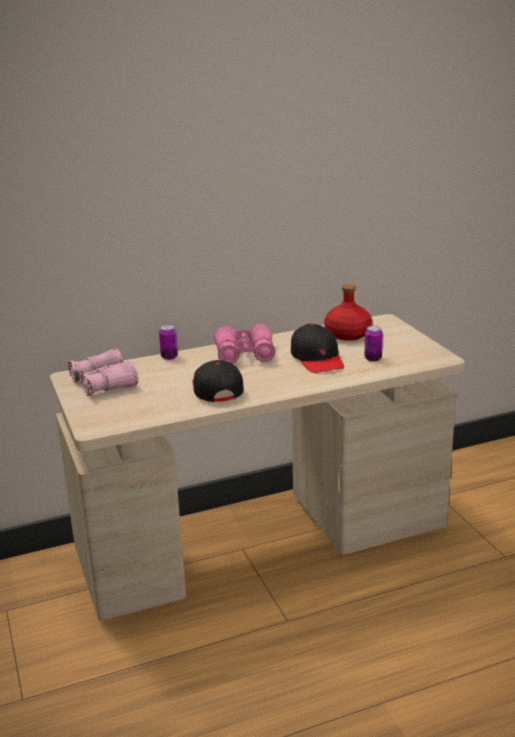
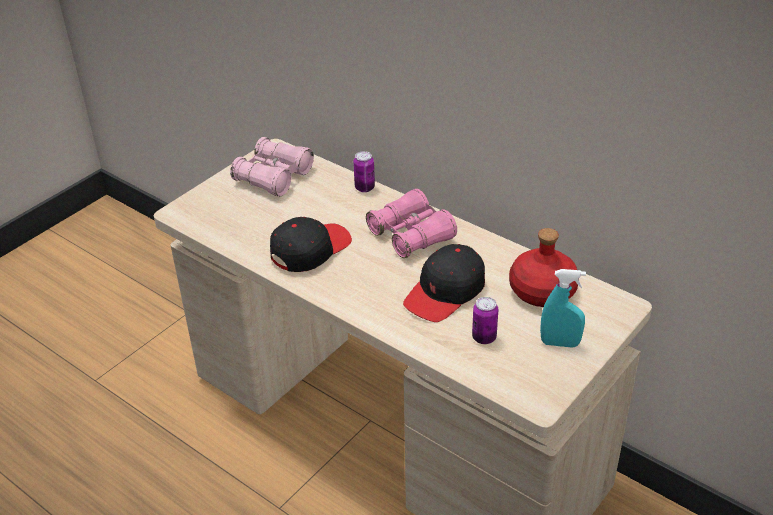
camera: 60 degrees right, 15 degrees up
none -> turquoise spray bottle [540,269,586,347]

